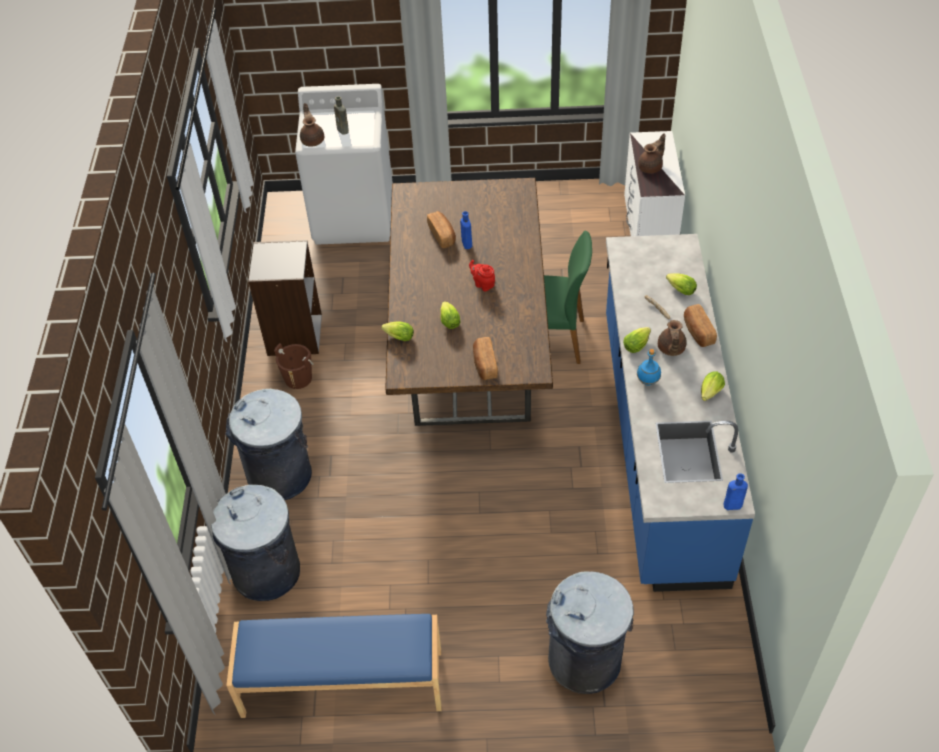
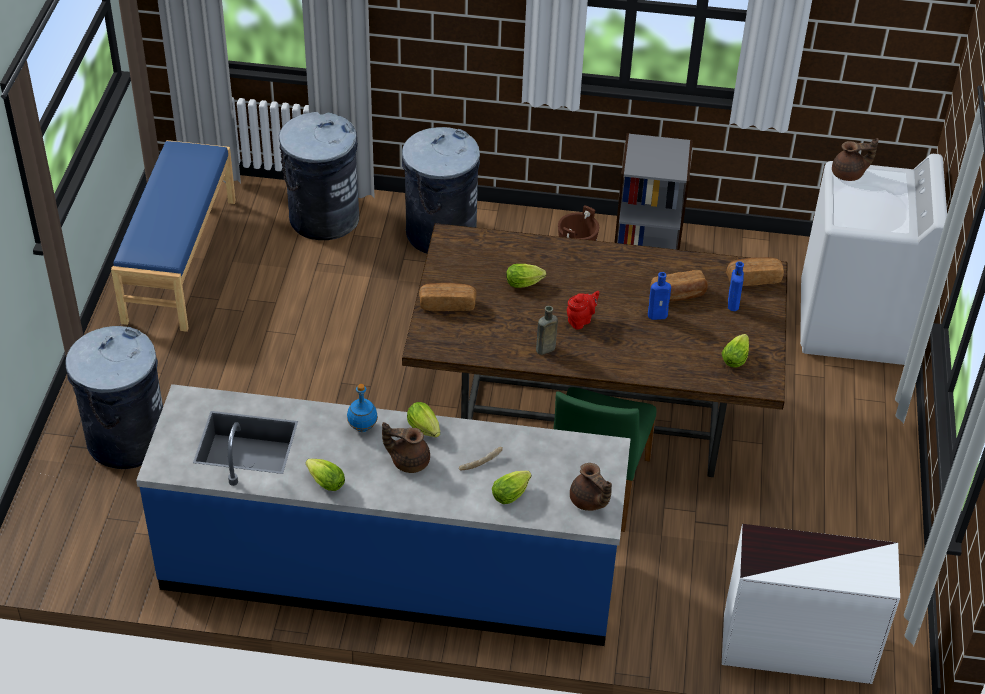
camera: 95 degrees right, 5 degrees down
brown bottle [334,96,349,135] -> brown bottle moved to [536,306,558,355]
lettuce [381,322,414,341] -> lettuce moved to [722,334,749,368]
brown teapot [638,133,665,174] -> brown teapot moved to [570,463,612,511]
bread [684,304,717,347] -> bread moved to [726,257,784,286]
blue bottle [723,473,748,510] -> blue bottle moved to [728,261,744,311]

